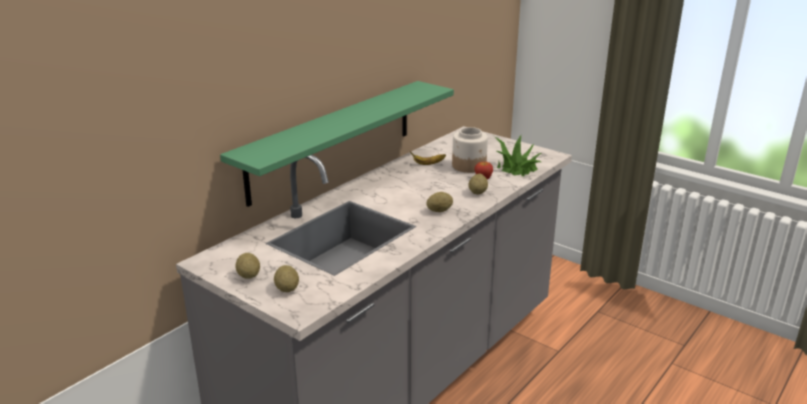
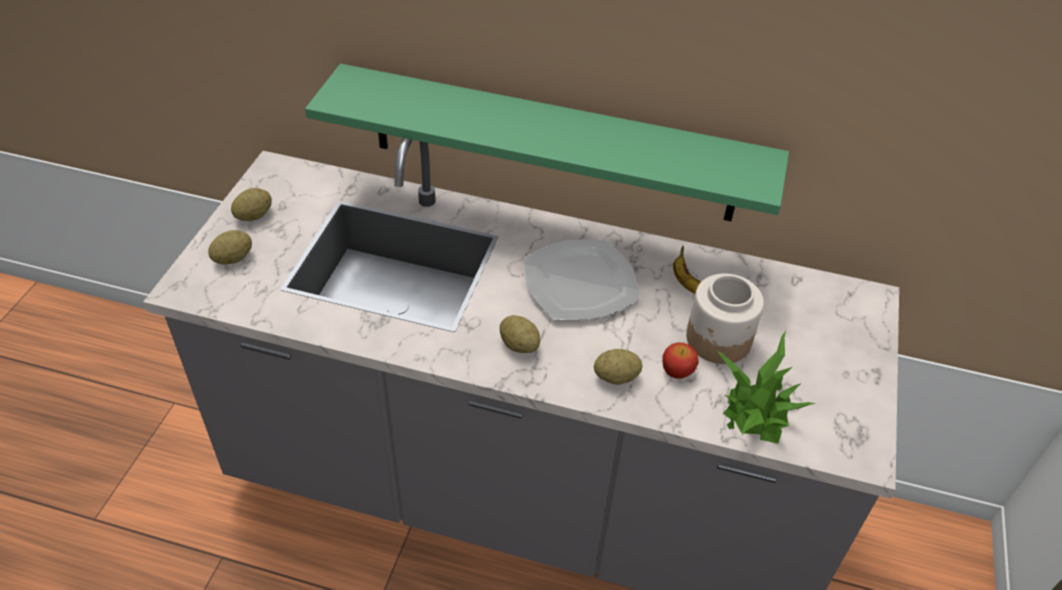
camera: 65 degrees right, 20 degrees up
none -> plate [524,239,640,320]

